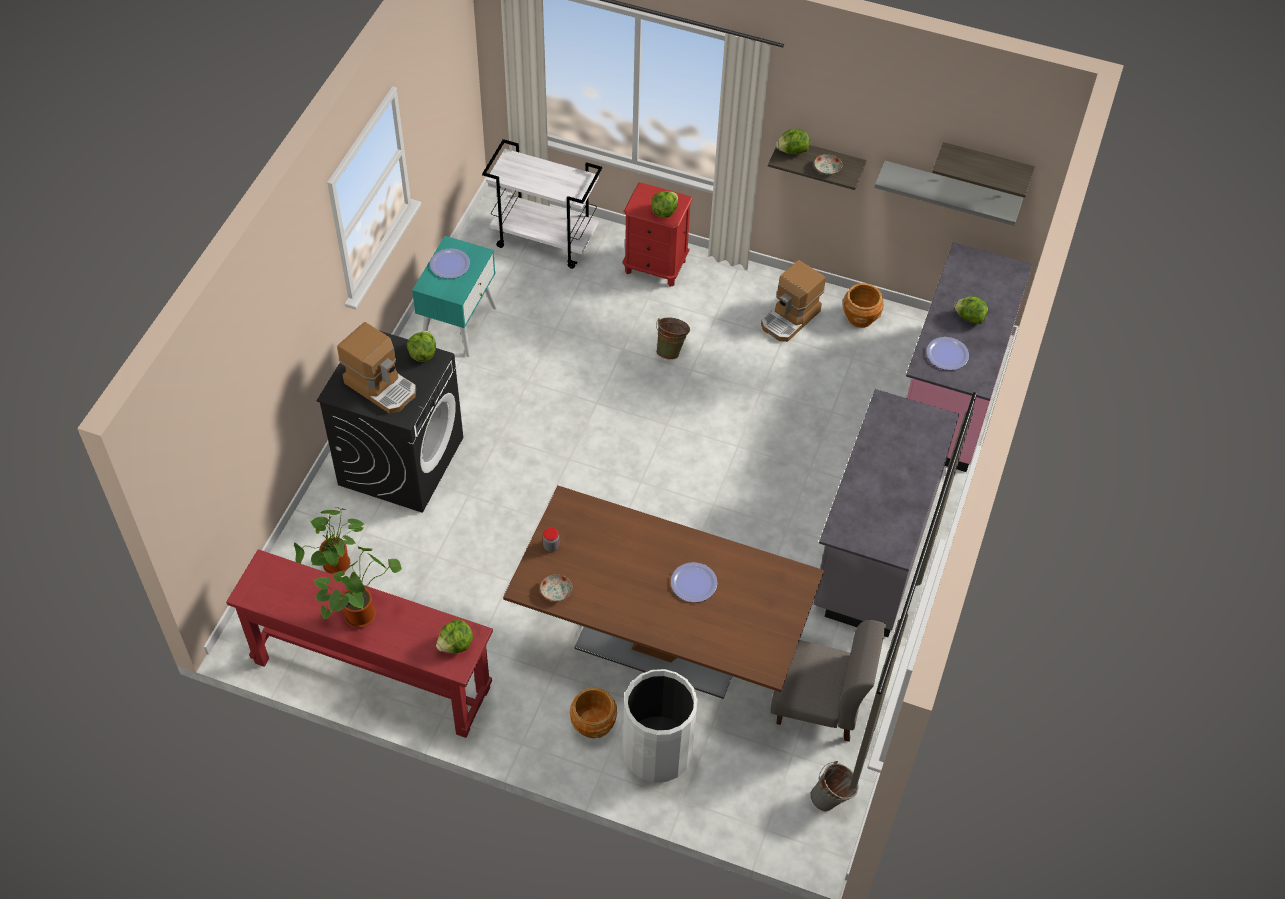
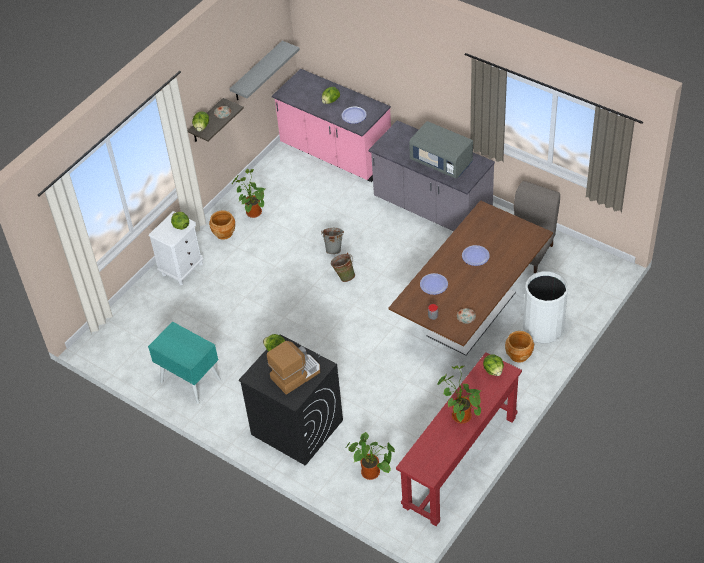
camera: 70 degrees left, 5 degrees down
plate [430,249,470,279] -> plate moved to [420,273,448,295]
white cart [482,139,602,269] -> none
red nightstand [623,182,693,287] -> white nightstand [149,211,203,285]
green bucket [656,317,690,360] -> green bucket moved to [331,252,355,282]
coffee machine [761,260,826,342] -> potted plant [232,169,265,218]
grey bucket [810,761,859,811] -> grey bucket moved to [321,228,344,254]
brown planter [843,283,884,328] -> brown planter moved to [209,210,235,240]
shelf [932,142,1035,198] -> none
none -> grey microwave [409,121,473,178]

